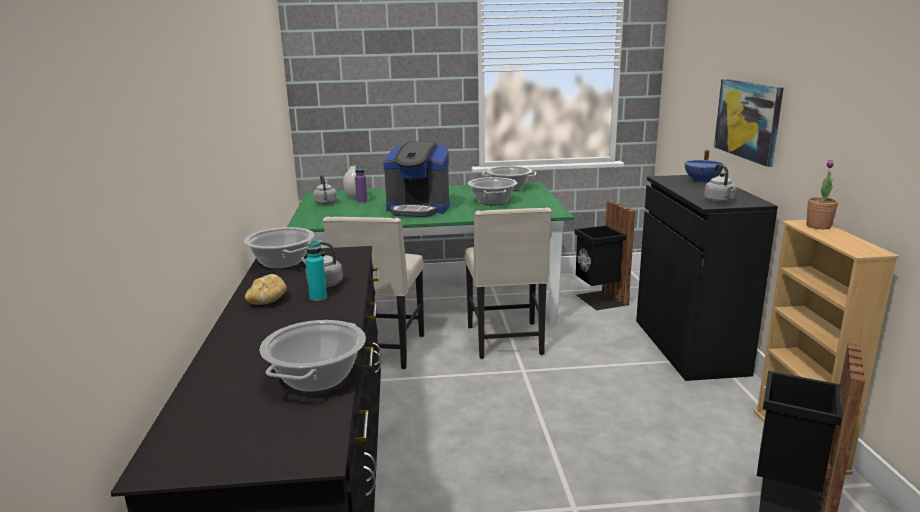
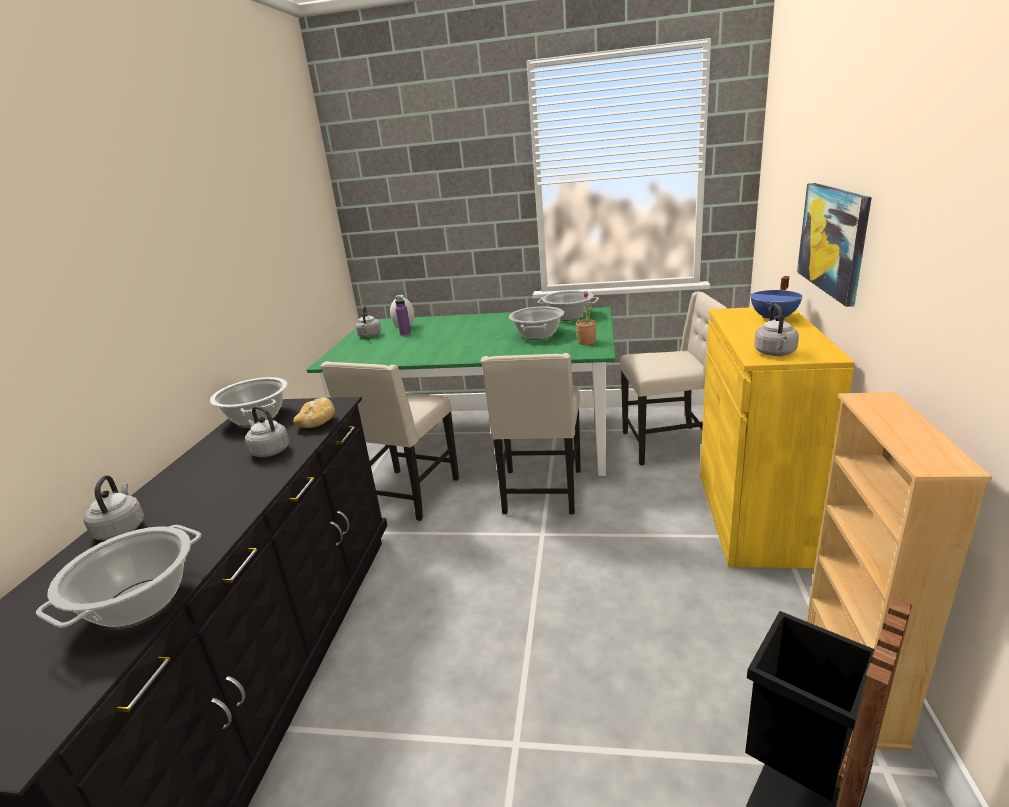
camera: 15 degrees right, 5 degrees up
bread [245,274,287,305] -> bread moved to [293,397,335,428]
turquoise bottle [306,241,327,301] -> none
coffee machine [383,141,450,217] -> none
black trash can [574,201,635,310] -> beige chair [620,291,727,465]
black cabinet [636,175,778,381] -> yellow cabinet [700,307,855,569]
potted plant [806,160,838,229] -> potted plant moved to [576,291,597,345]
none -> grey kettle [83,475,144,540]

